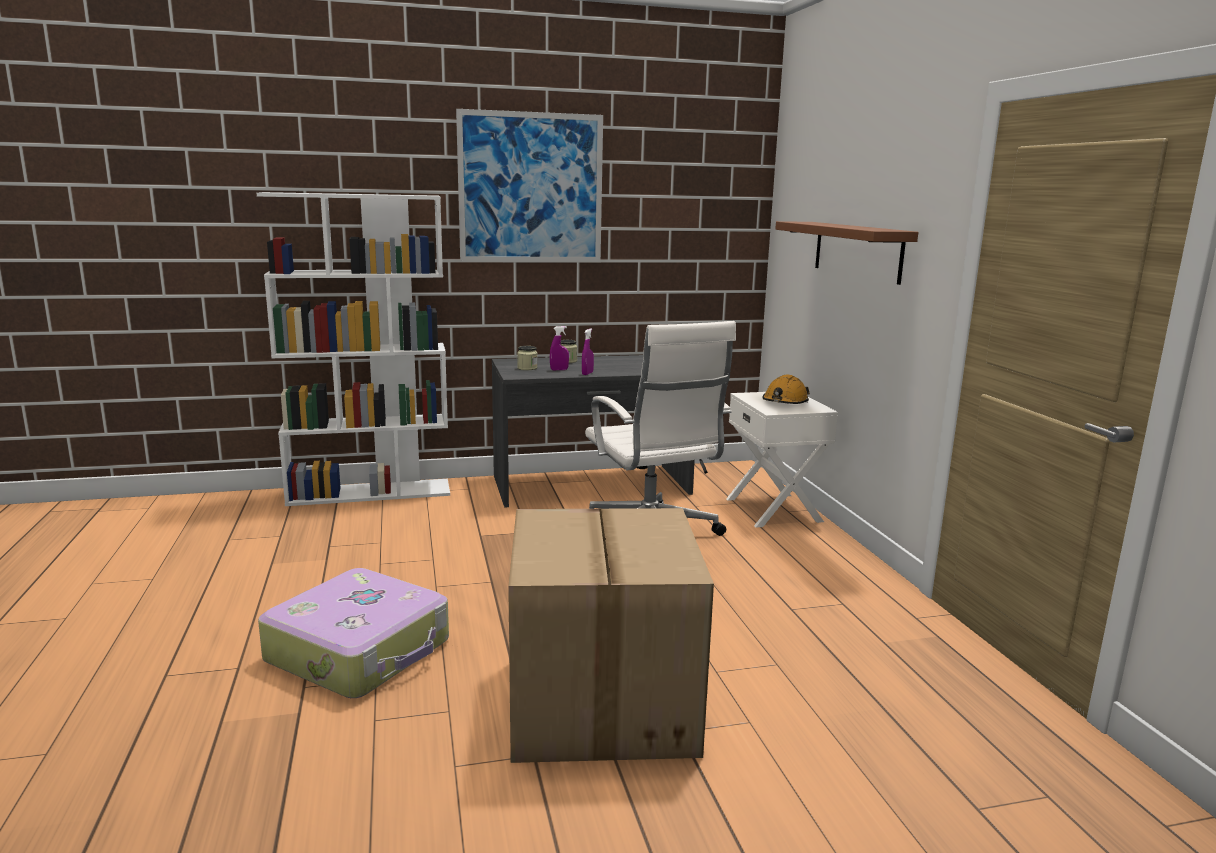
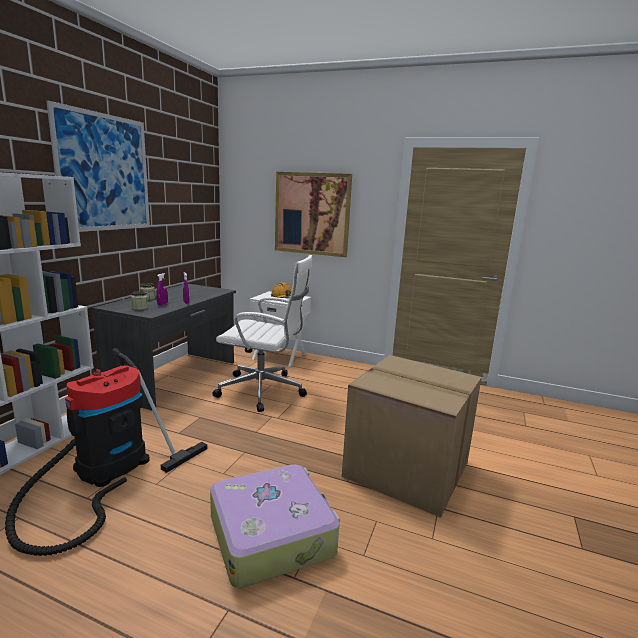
camera: 55 degrees left, 0 degrees up
brown shelf [775,221,918,285] -> picture [275,172,352,257]
none -> vacuum cleaner [5,348,207,556]

